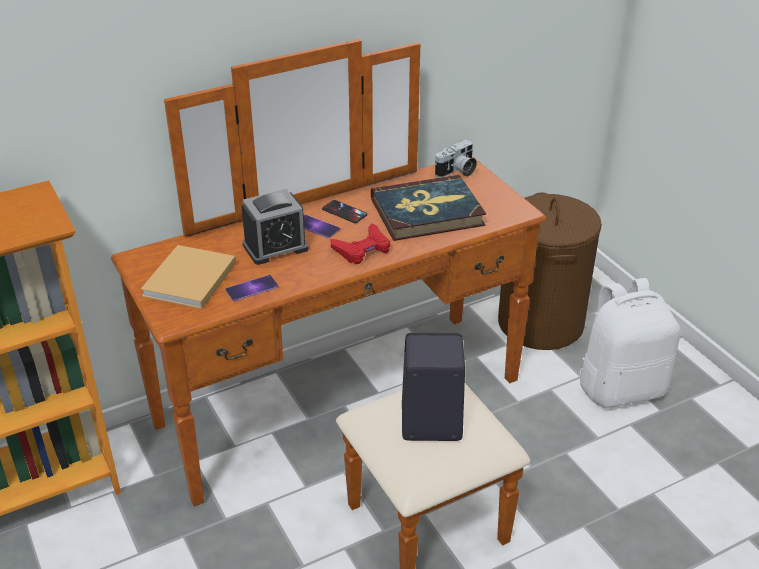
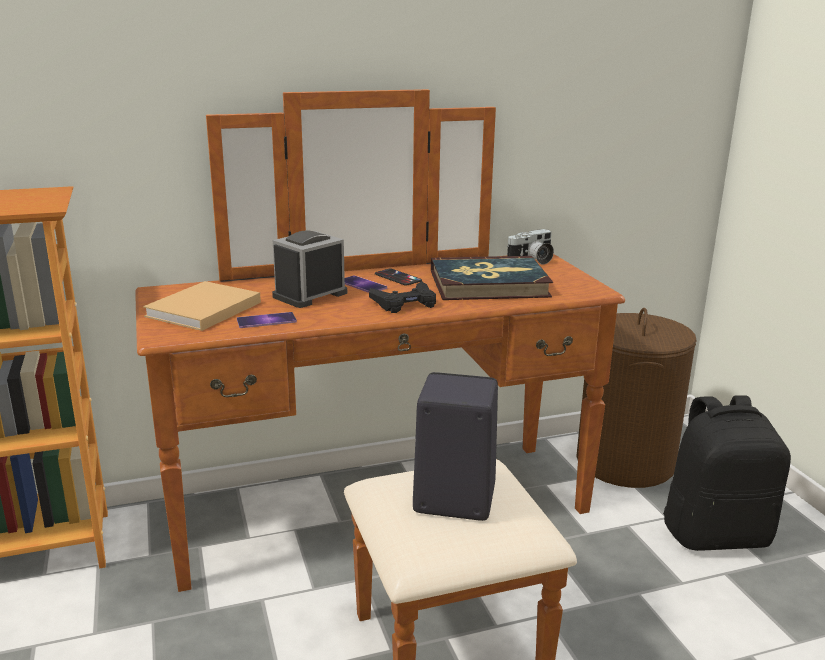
camera: 10 degrees right, 15 degrees down
alarm clock [241,189,309,265] -> alarm clock turned 150 degrees clockwise [272,231,347,308]
red game controller [331,223,390,264] -> black game controller [369,281,436,313]
white backpack [579,278,681,408] -> black backpack [663,396,791,551]

